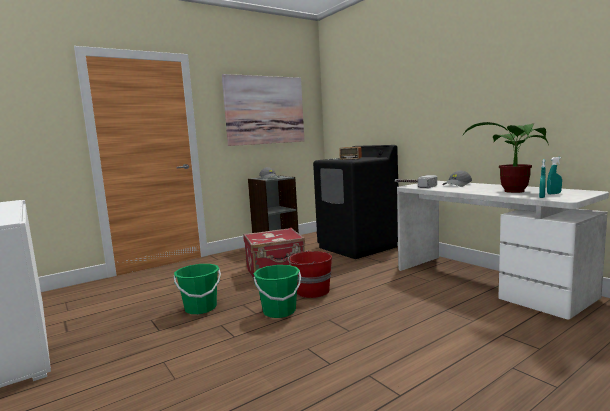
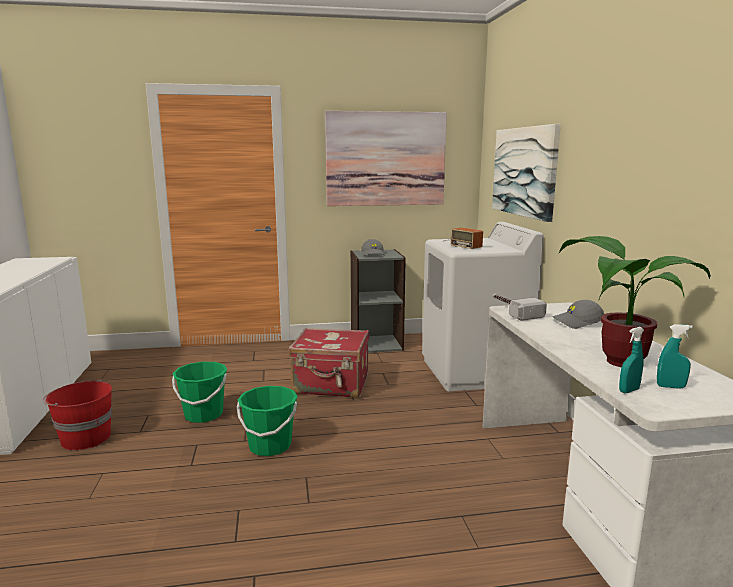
camera: 25 degrees right, 5 degrees up
red bucket [288,250,332,298] -> red bucket moved to [43,380,112,450]
black washing machine [313,145,398,259] -> white washing machine [422,222,544,391]
none -> picture [492,124,561,222]

